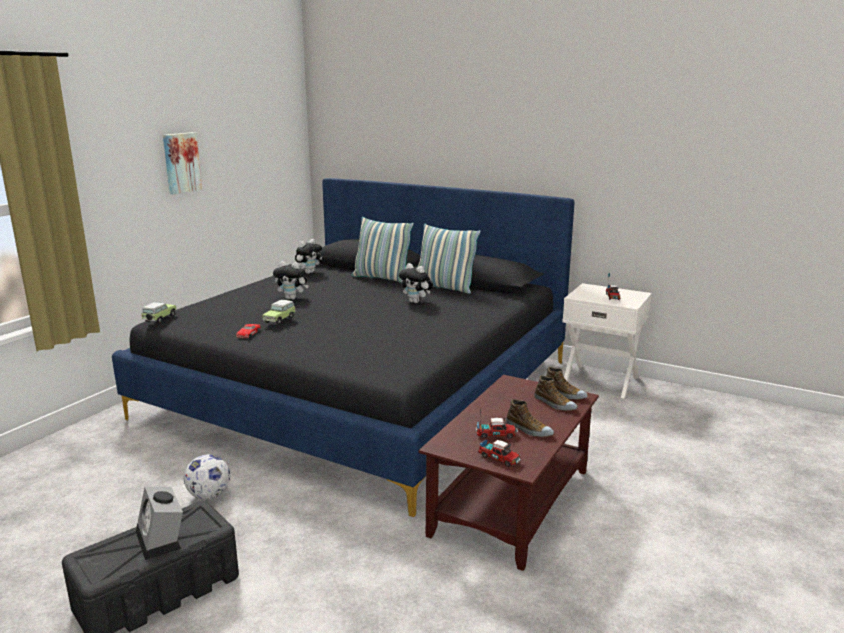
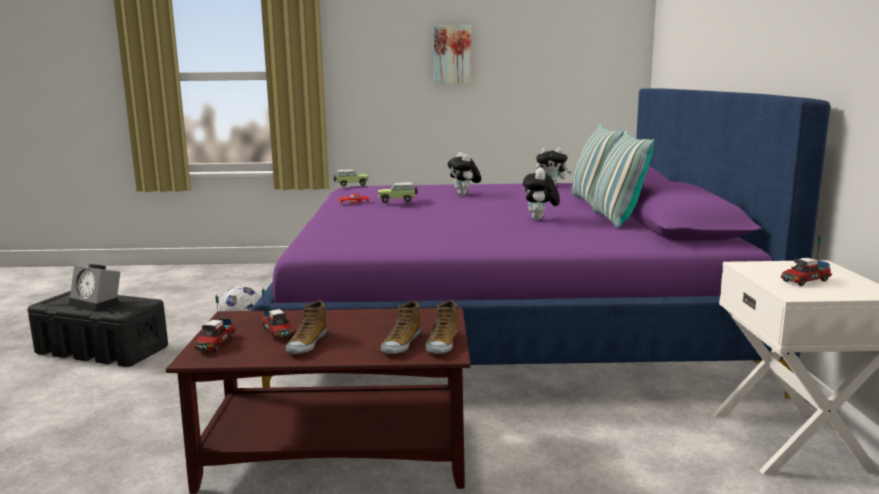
camera: 60 degrees right, 5 degrees down
black bed [112,178,575,517] -> purple bed [251,88,831,398]
alarm clock [136,486,183,560] -> alarm clock turned 90 degrees counterclockwise [69,264,120,312]

